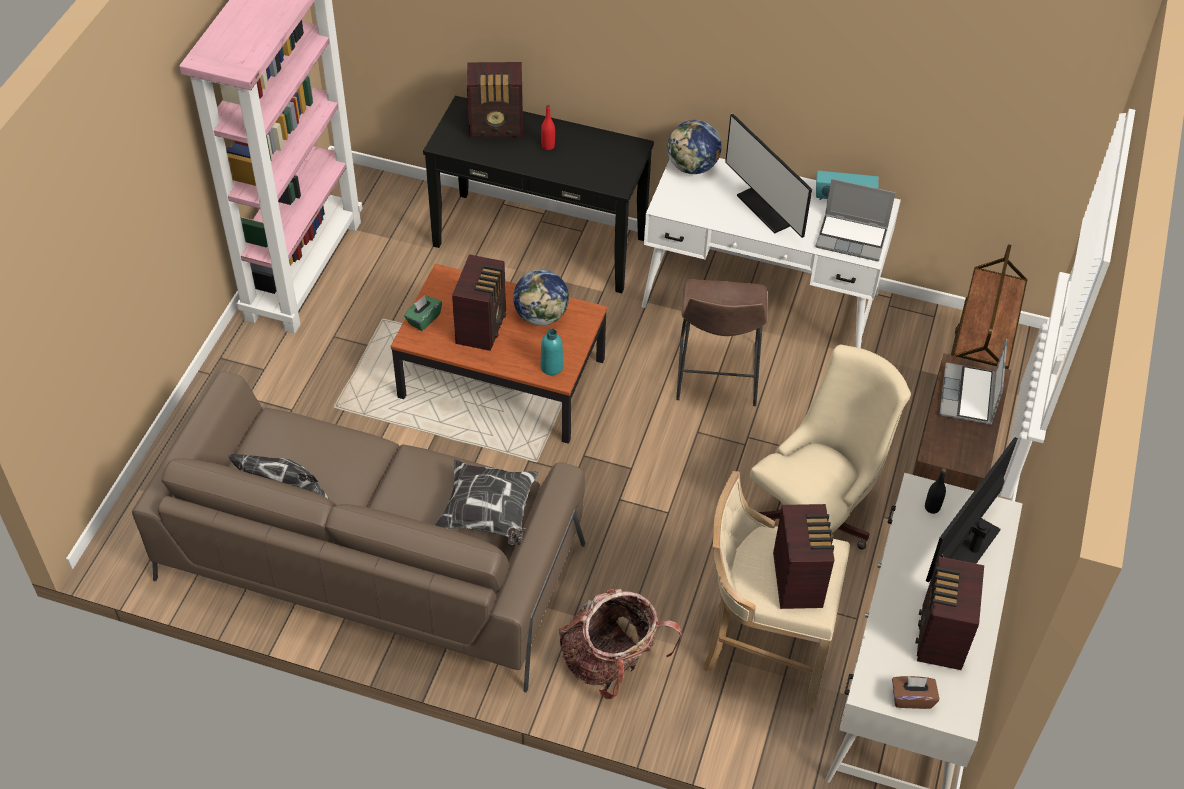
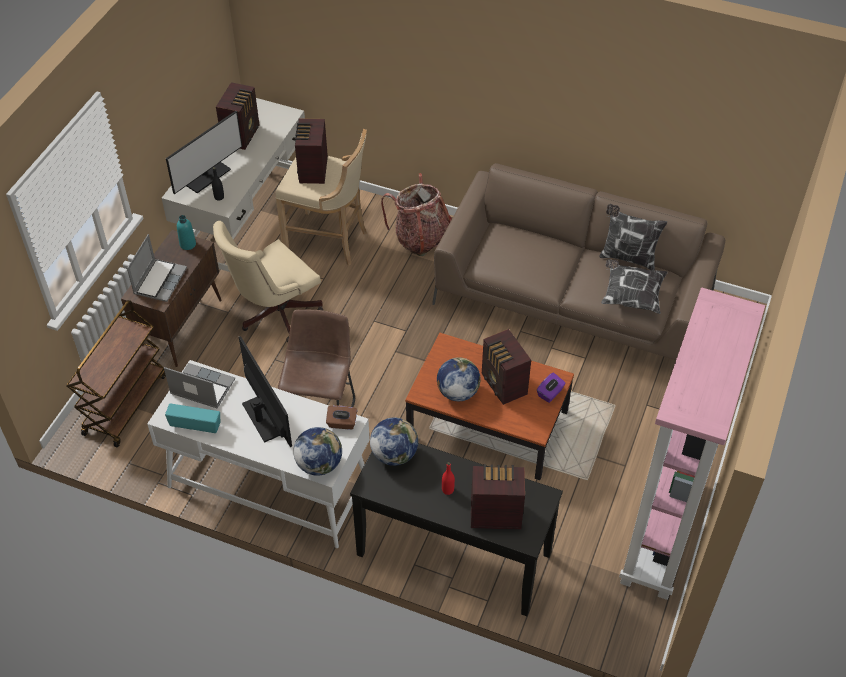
camera: 175 degrees left, 0 degrees up
green tissue box [404,295,442,331] -> purple tissue box [537,372,566,403]
pillow [435,459,538,546] -> pillow moved to [601,259,667,314]
radio [452,254,506,351] -> radio turned 45 degrees counterclockwise [482,329,531,405]
turquoise bottle [541,328,563,375] -> turquoise bottle moved to [177,215,196,250]
brown tissue box [892,676,939,709] -> brown tissue box moved to [326,405,357,429]
none -> globe [370,417,418,466]

